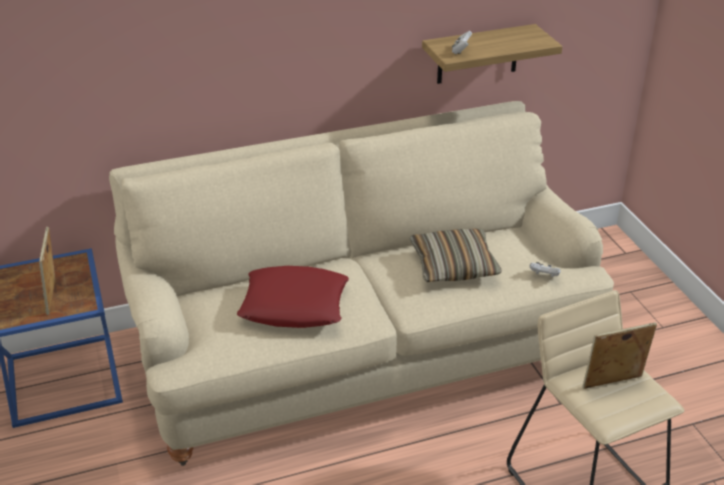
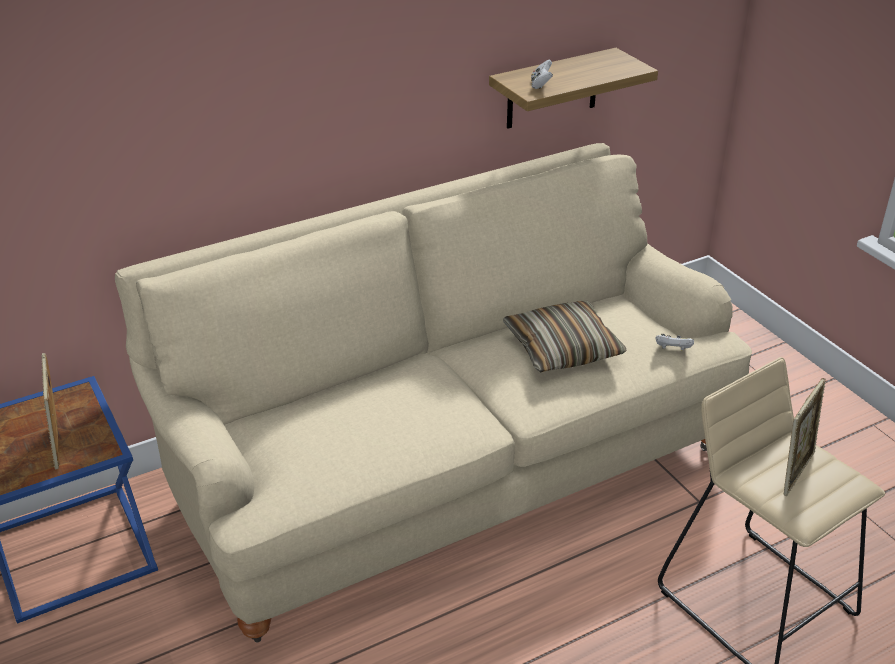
camera: 10 degrees left, 0 degrees up
red pillow [237,266,349,328] -> none
picture frame [582,322,657,389] -> picture frame turned 150 degrees clockwise [784,378,826,496]

